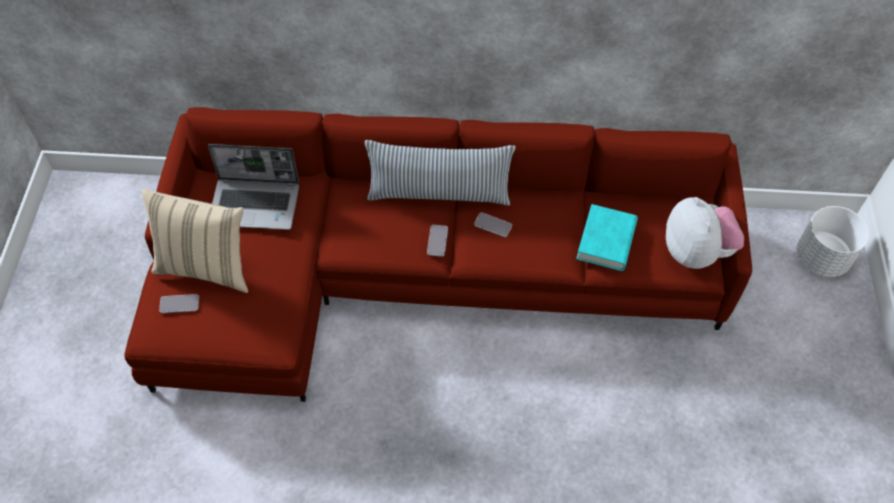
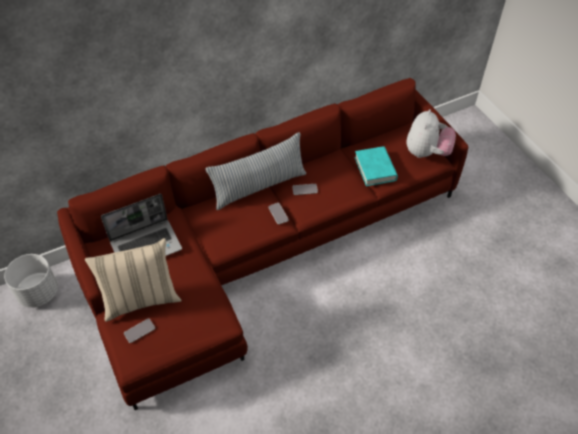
camera: 30 degrees left, 5 degrees down
plush toy [666,197,744,269] -> plush toy turned 60 degrees clockwise [407,109,456,158]
white planter [797,206,869,277] -> white planter moved to [4,254,58,308]

